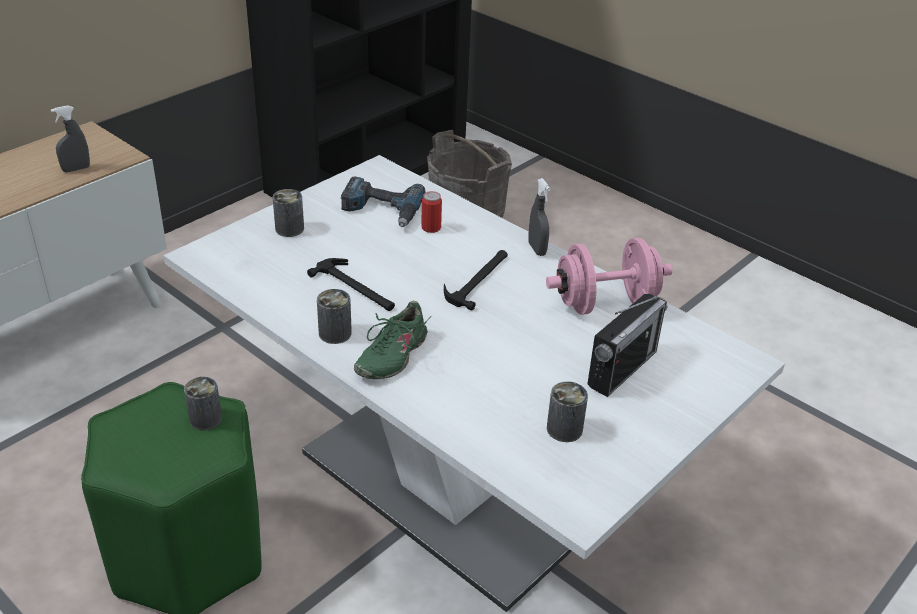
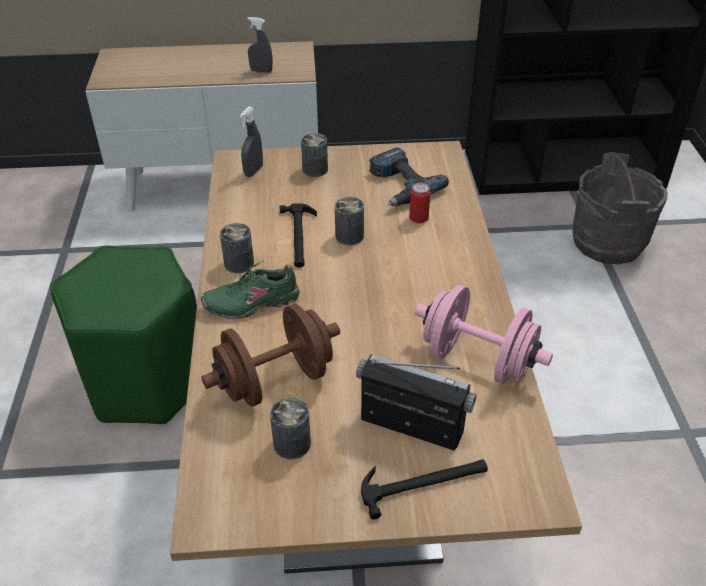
camera: 45 degrees right, 5 degrees up
white dining table [164,155,785,612] -> brown dining table [170,141,582,574]
can [184,377,222,431] -> can moved to [335,197,364,245]
hammer [444,250,508,311] -> hammer moved to [361,460,488,520]
grey spray bottle [528,178,550,256] -> grey spray bottle moved to [240,106,263,177]
radio [587,294,668,397] -> radio turned 150 degrees counterclockwise [356,354,477,450]
none -> brown dumbbell [201,304,340,407]

